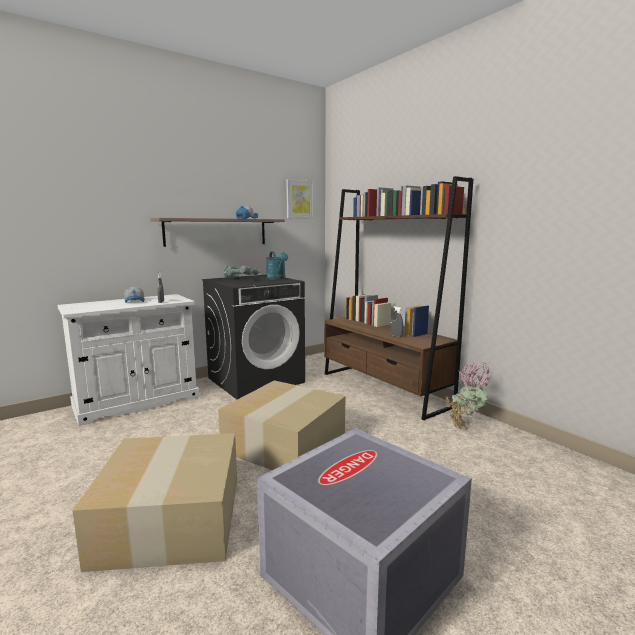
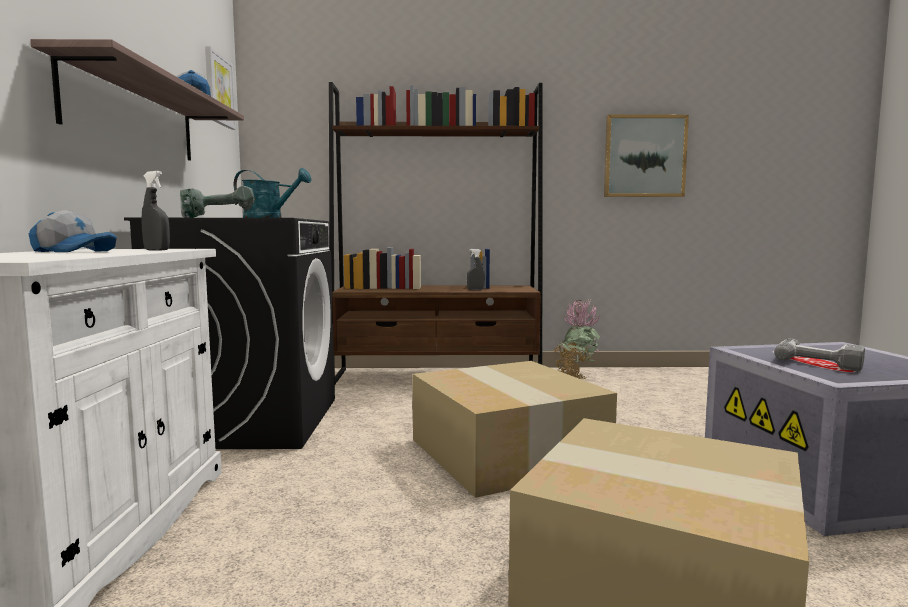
camera: 55 degrees left, 5 degrees down
none -> picture [604,114,689,197]
none -> power drill [774,339,865,371]

